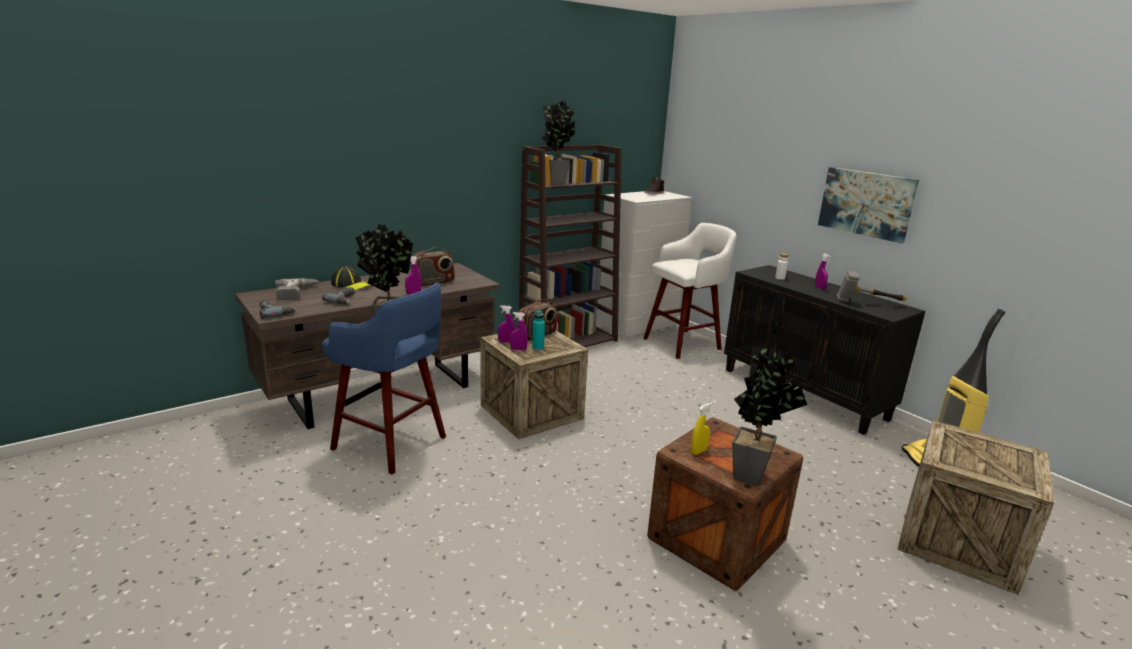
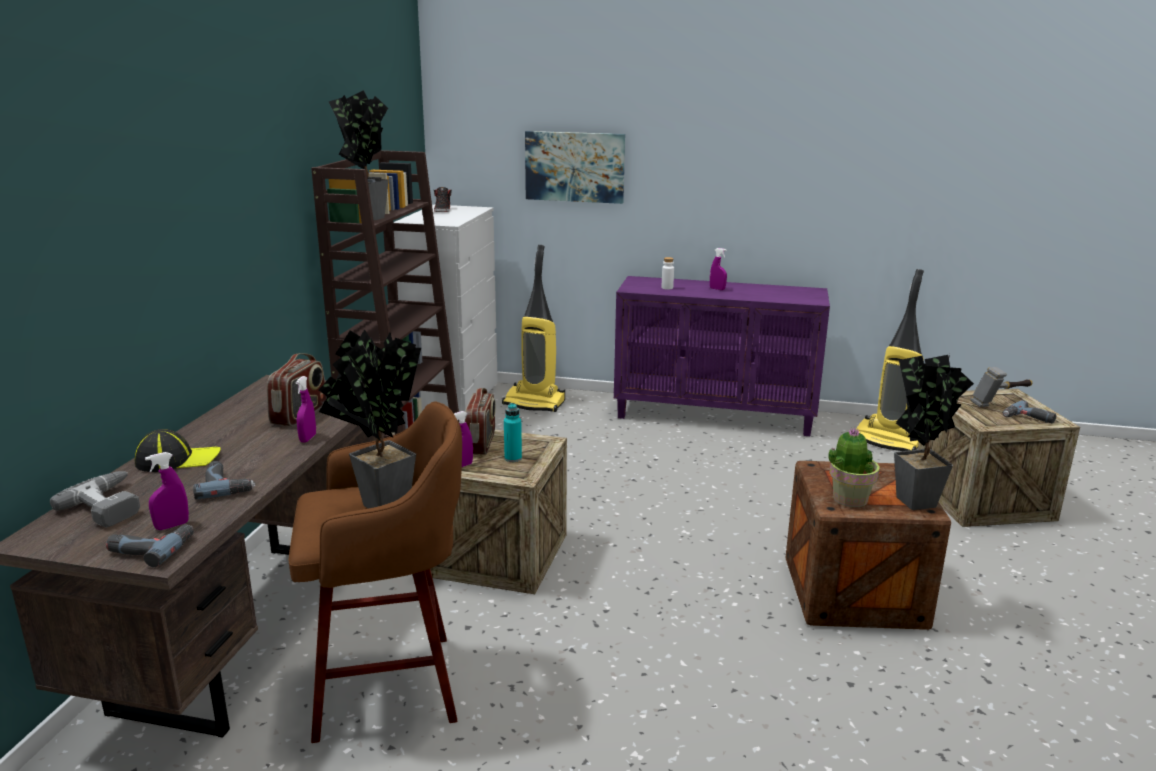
camera: 40 degrees left, 0 degrees up
blue stool [322,283,446,475] -> brown stool [288,401,462,743]
purple spray bottle [510,312,528,350] -> purple spray bottle moved to [145,452,189,530]
white stool [643,223,736,359] -> vacuum cleaner [502,245,565,412]
yellow spray bottle [691,403,712,455] -> potted plant [828,428,880,507]
black cabinet [724,265,926,435] -> purple cabinet [614,276,830,436]
picture [818,167,919,243] -> picture moved to [525,131,625,204]
hammer [837,271,907,302] -> hammer moved to [970,367,1032,407]
none -> power drill [1003,400,1056,423]

